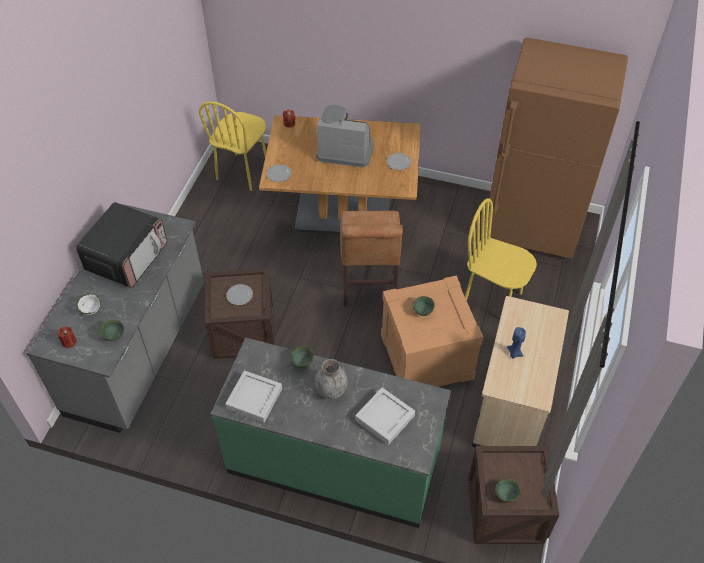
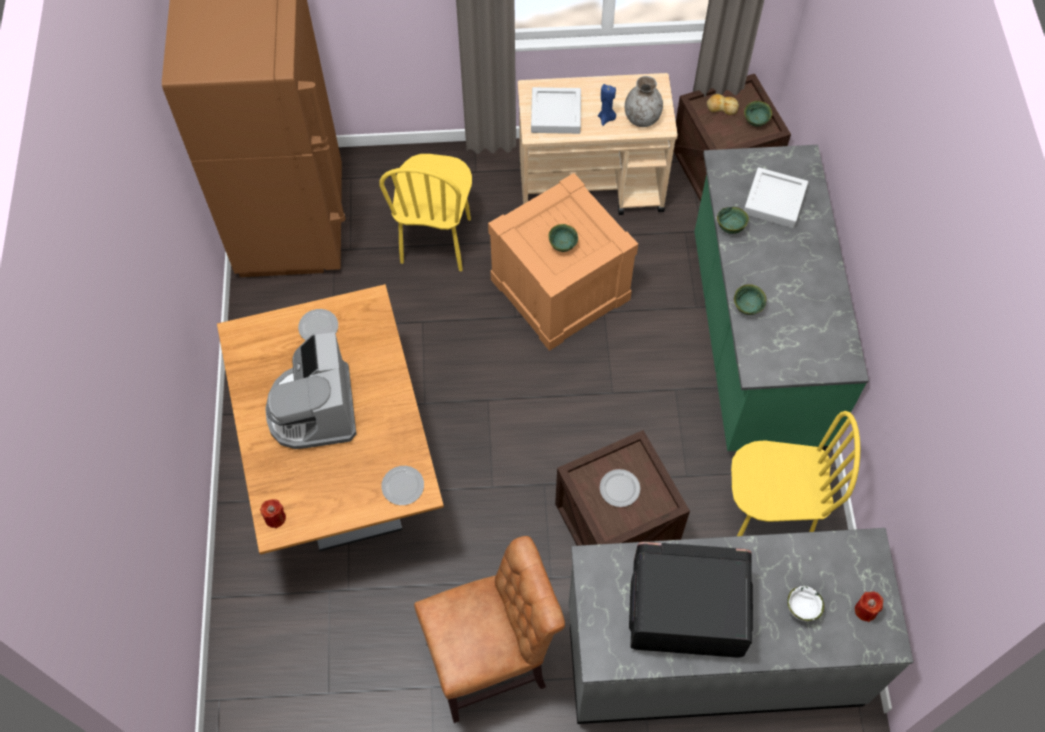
camera: 110 degrees left, 10 degrees up
green bowl [99,320,124,341] -> green bowl moved to [717,207,749,234]
yellow chair [199,101,266,191] -> yellow chair moved to [731,411,860,536]
grey tray [225,370,282,423] -> grey tray moved to [531,87,581,134]
grey vase [315,359,348,399] -> grey vase moved to [625,76,663,127]
brown chair [340,211,403,306] -> brown chair moved to [414,536,565,723]
none -> bread [707,94,739,115]

